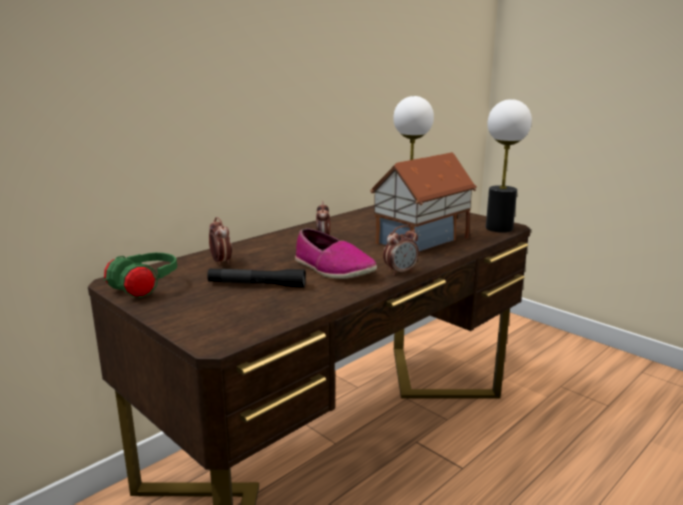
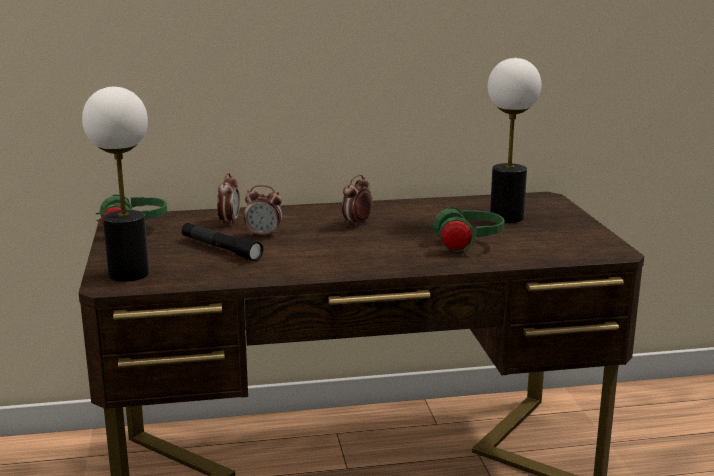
camera: 35 degrees right, 0 degrees up
shoe [295,228,377,279] -> none
toy house [370,152,477,251] -> green headphones [430,207,504,252]
alarm clock [383,225,419,275] -> alarm clock moved to [244,185,282,237]
table lamp [486,99,532,233] -> table lamp moved to [82,87,149,282]

